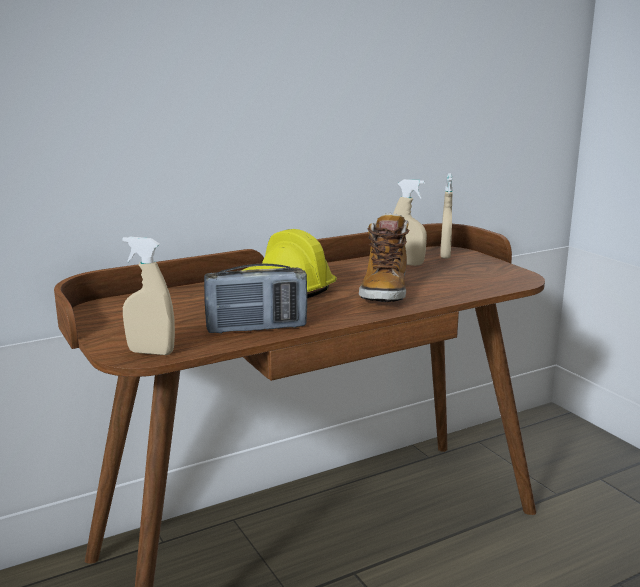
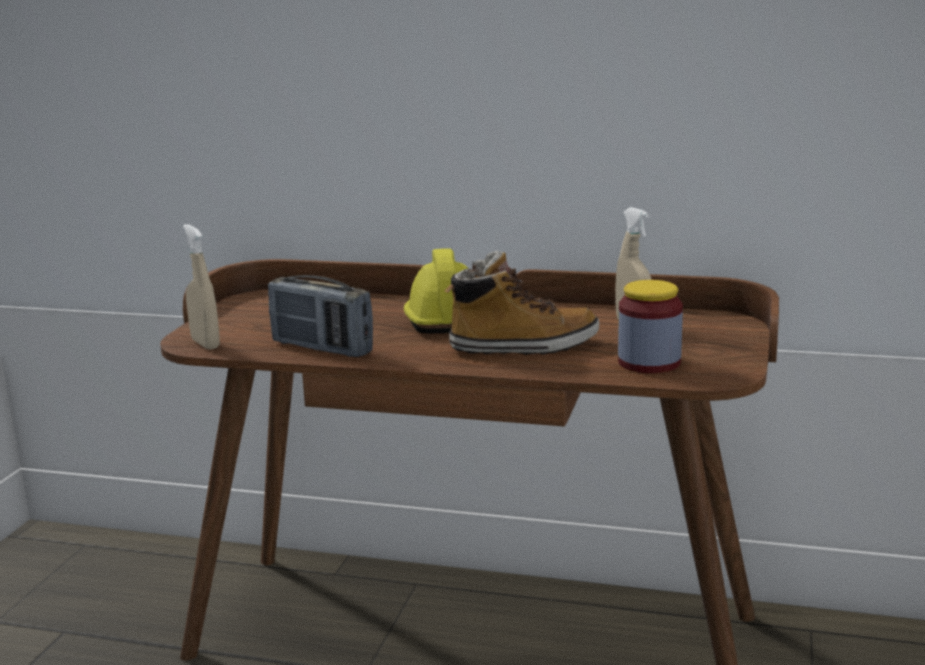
camera: 45 degrees right, 0 degrees up
boot [359,212,409,302] -> boot turned 150 degrees counterclockwise [444,251,599,355]
beige spray bottle [440,173,453,259] -> none
none -> jar [618,280,683,373]

